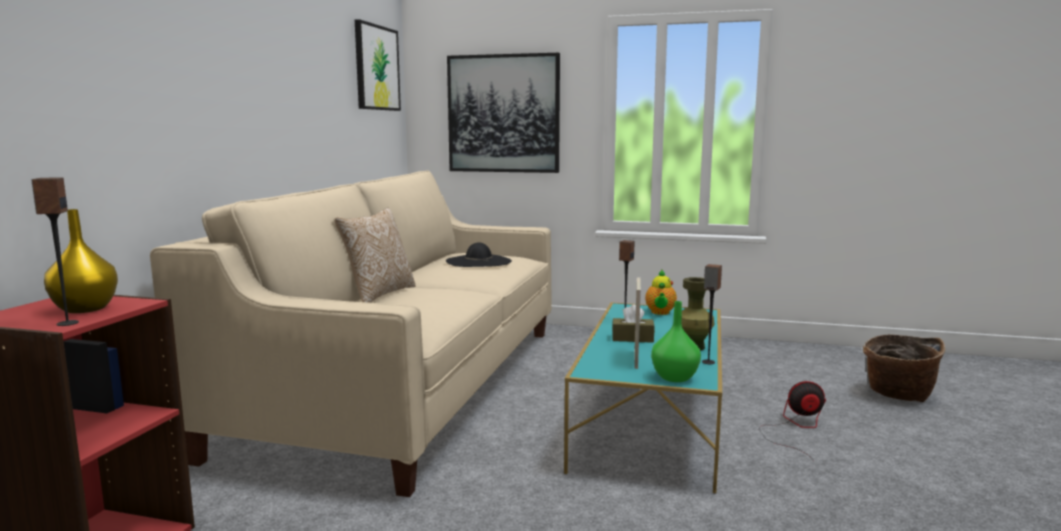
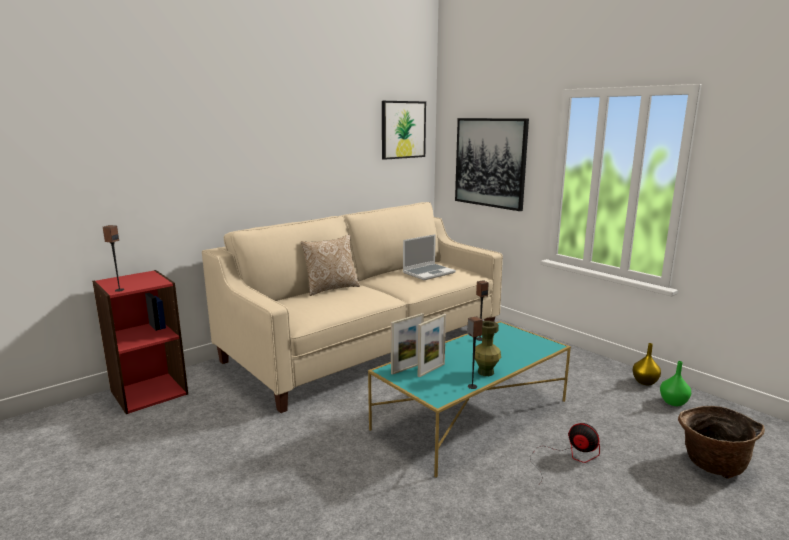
camera: 35 degrees right, 5 degrees up
yellow vase [44,209,118,313] -> yellow vase moved to [632,343,661,385]
black hat [446,242,512,267] -> laptop [403,234,456,280]
brown tissue box [612,305,655,343] -> none
teapot [645,270,677,315] -> none
green vase [651,301,701,382] -> green vase moved to [660,361,691,406]
none -> picture frame [391,313,424,375]

